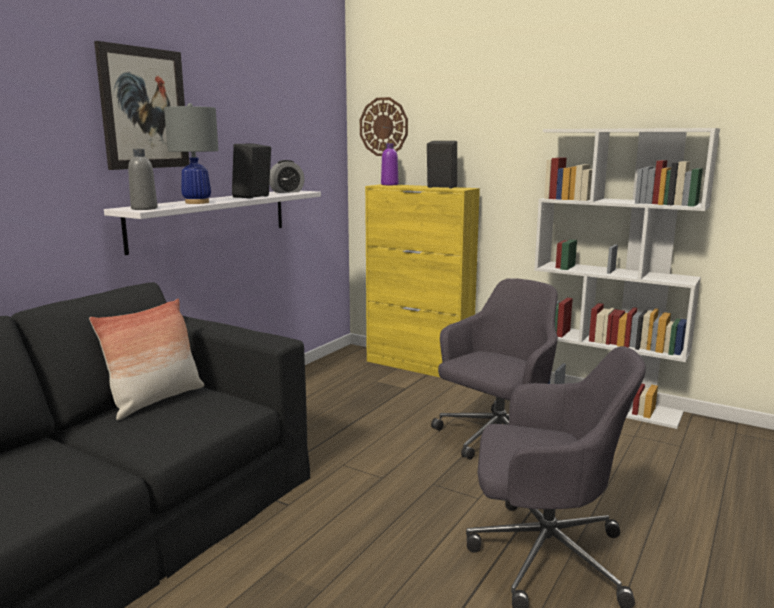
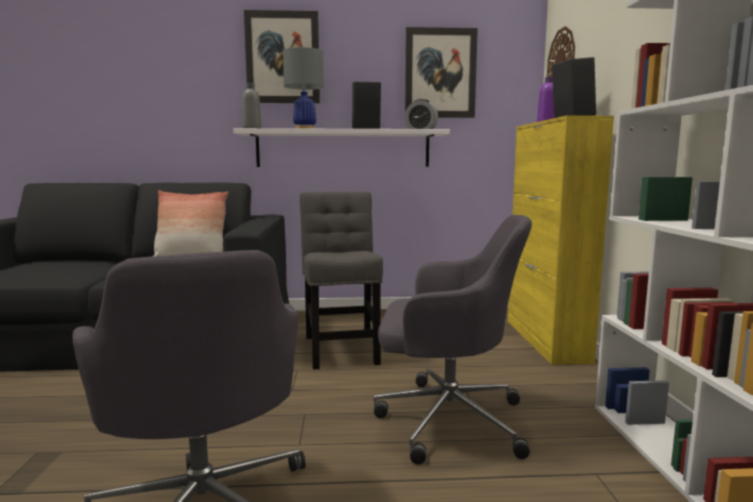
camera: 55 degrees right, 5 degrees down
none -> grey chair [300,192,383,370]
none -> picture [405,27,478,118]

